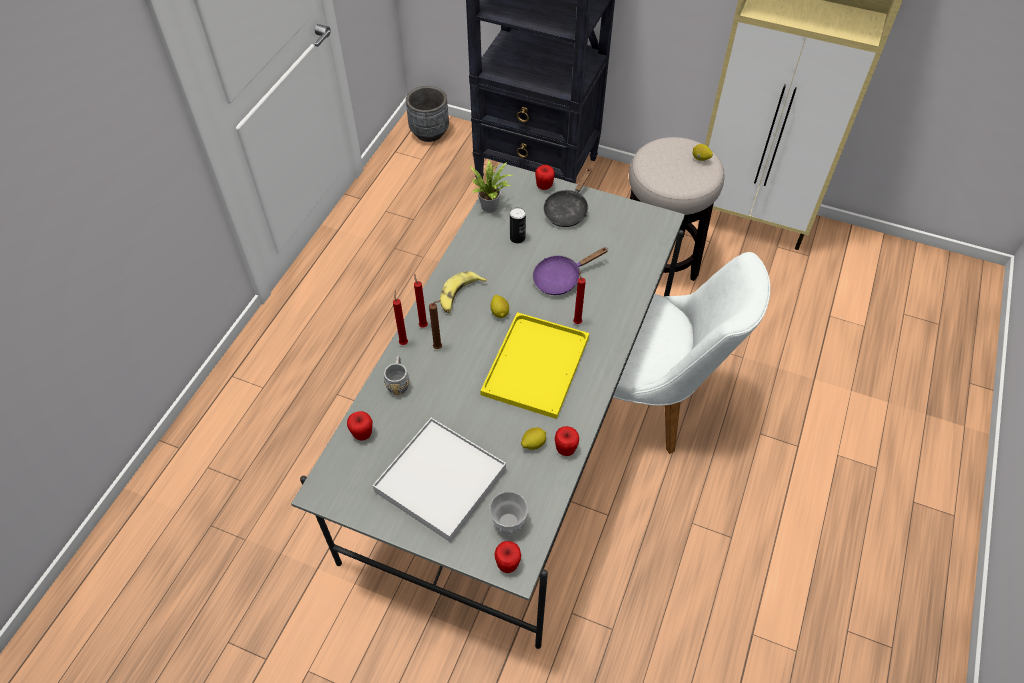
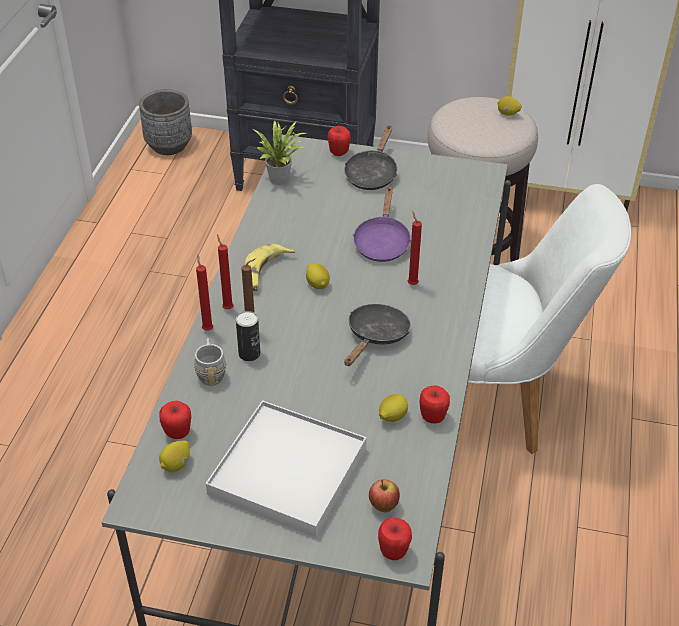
camera: 10 degrees left, 10 degrees down
yellow tray [480,312,589,419] -> black frying pan [344,304,411,366]
cup [489,491,528,535] -> apple [369,479,400,512]
can [510,207,526,244] -> can moved to [236,311,260,361]
purple frying pan [533,247,607,295] -> purple frying pan turned 45 degrees counterclockwise [353,188,411,262]
none -> lemon [159,440,190,472]

